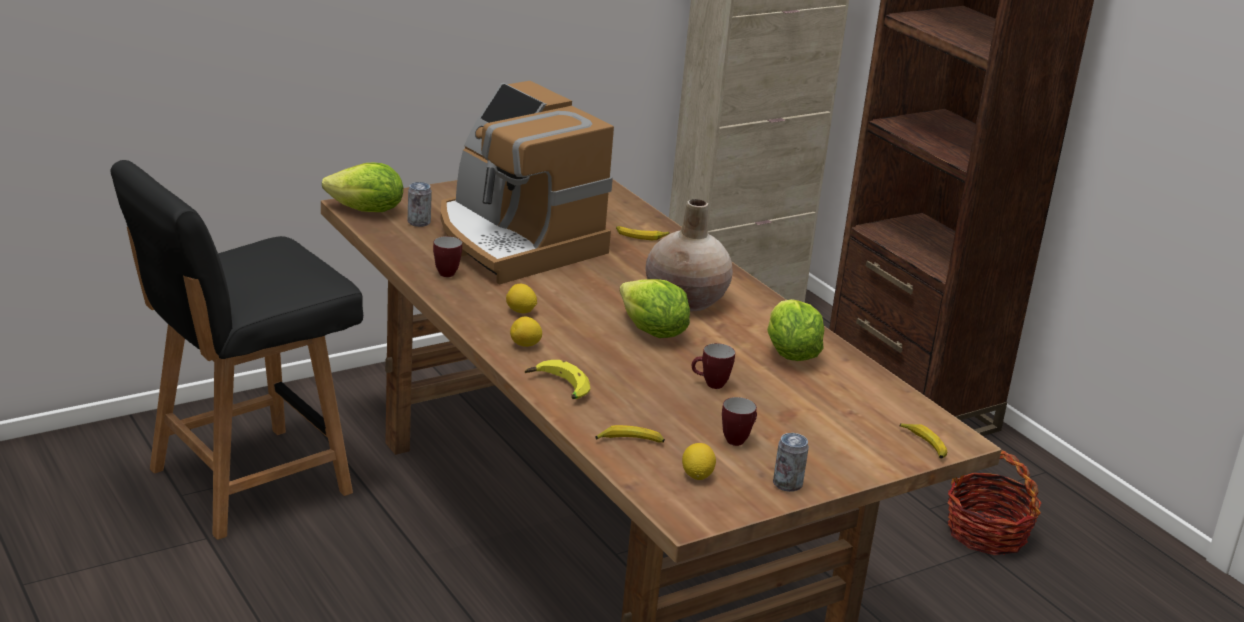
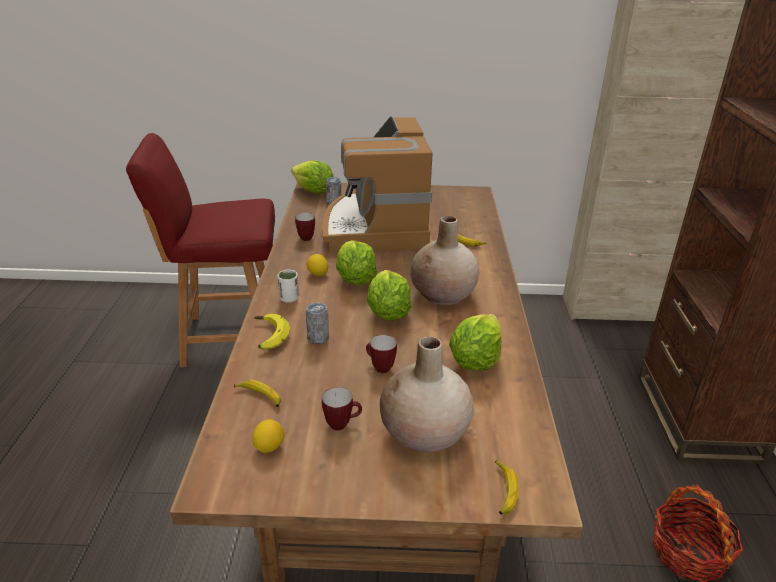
camera: 35 degrees right, 5 degrees up
black chair [110,160,363,540] -> red chair [126,133,275,367]
lemon [510,317,542,347] -> white cup [277,270,299,303]
can [773,433,809,492] -> can moved to [306,303,329,345]
none -> lettuce [336,240,377,285]
none -> beige vase [380,337,474,452]

